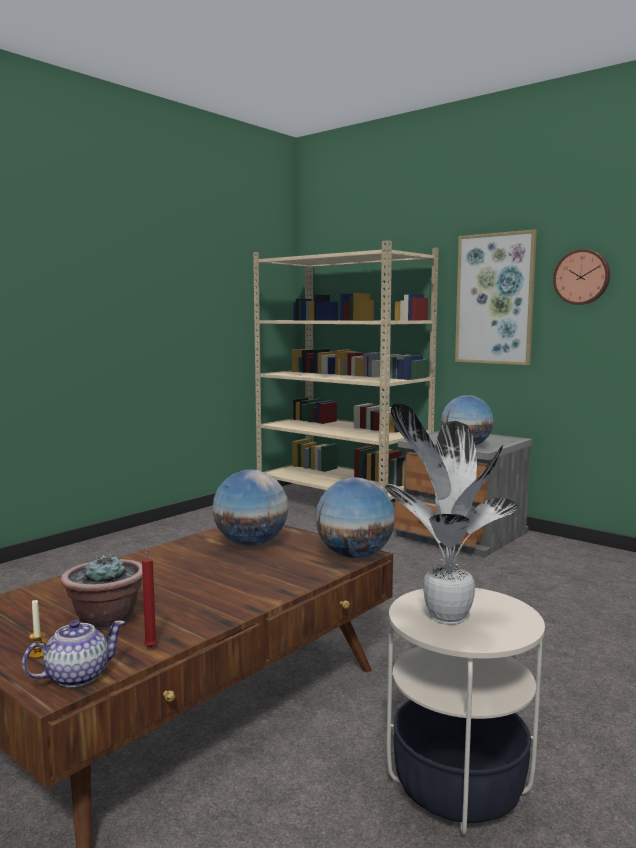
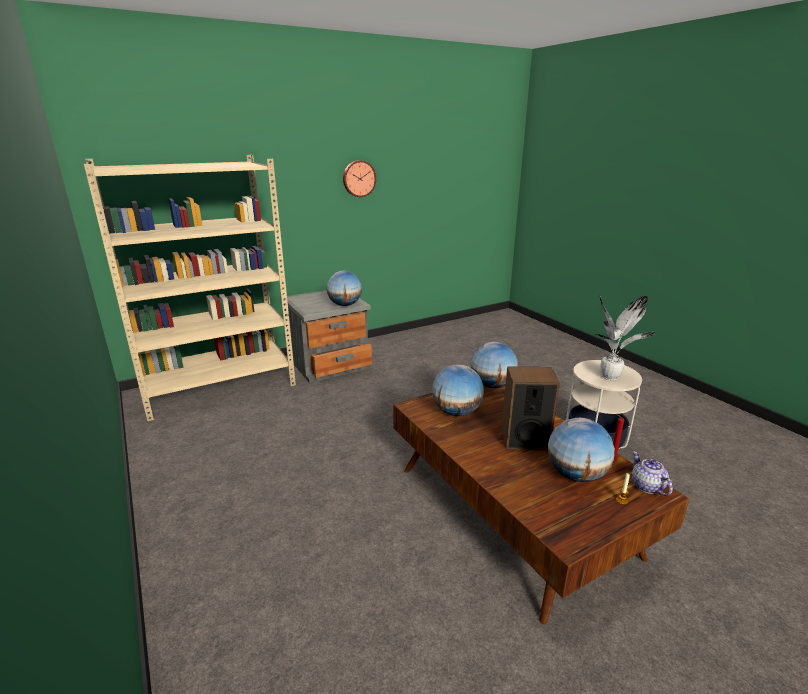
camera: 70 degrees left, 15 degrees up
potted plant [60,553,143,630] -> globe [548,418,615,482]
picture [455,230,537,365] -> none
none -> speaker [501,366,560,450]

